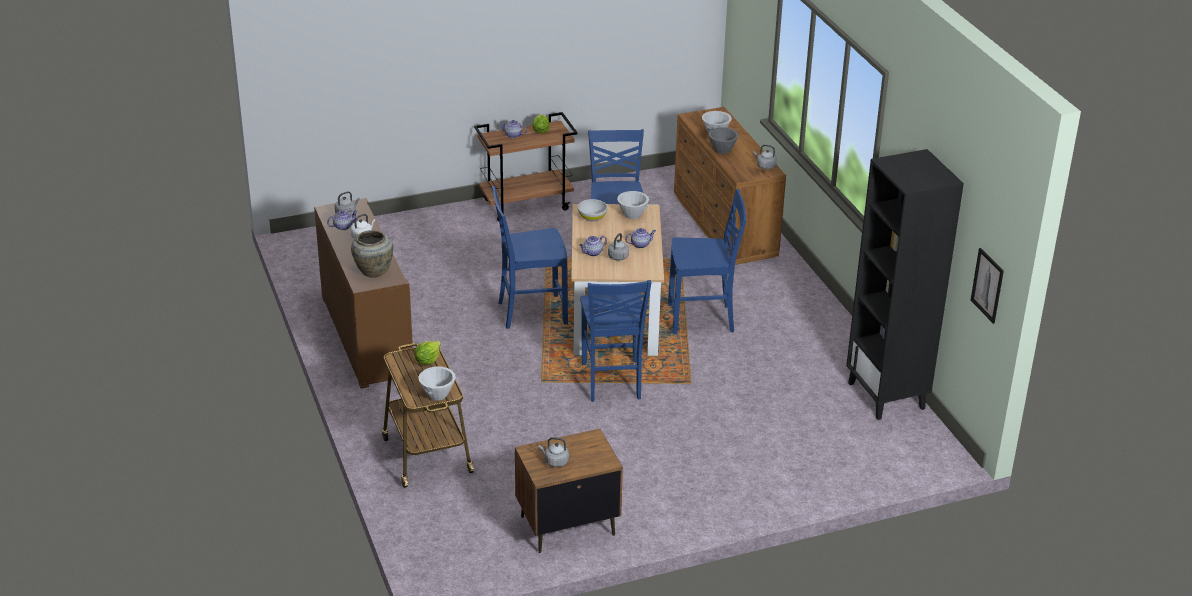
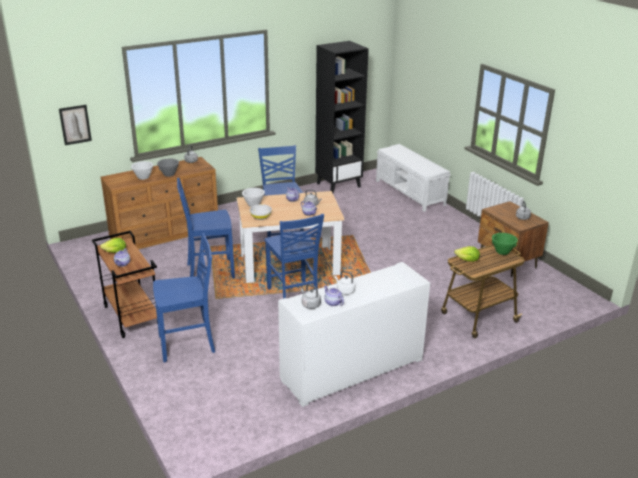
camera: 100 degrees left, 5 degrees down
brown cabinet [314,198,414,389] -> white cabinet [278,262,430,407]
beige vase [351,230,393,278] -> none
white bowl [419,367,456,400] -> green bowl [492,233,518,255]
blue chair [580,280,652,402] -> blue chair moved to [153,233,215,362]
picture [971,248,1004,324] -> picture moved to [59,105,92,145]
none -> white bench [376,144,451,212]

